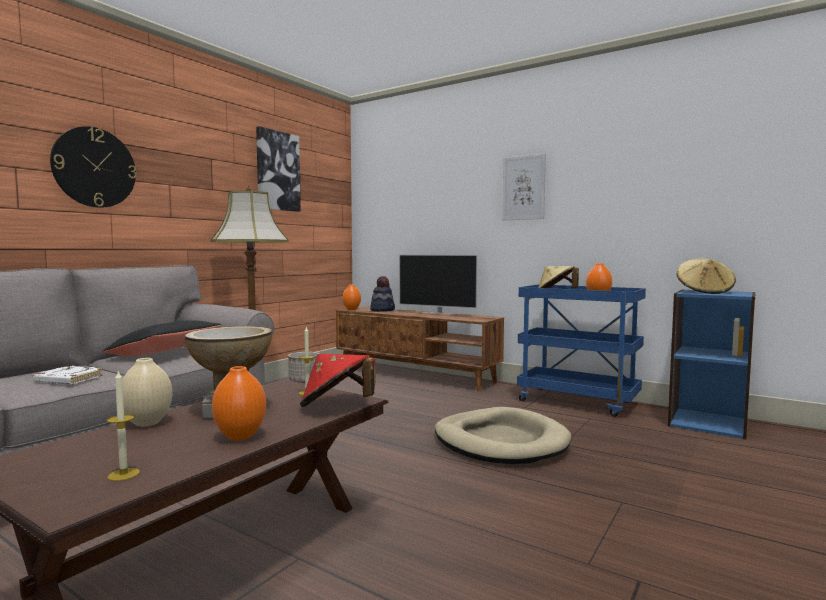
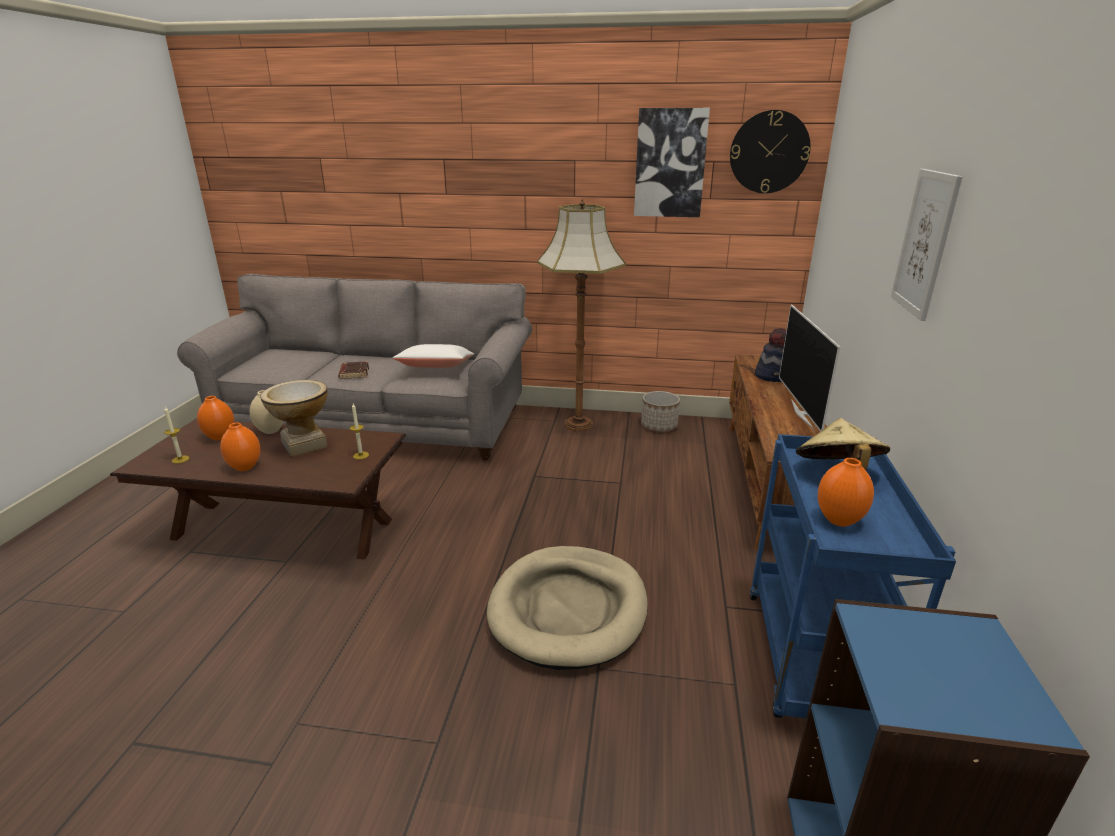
camera: 65 degrees right, 20 degrees up
white book [33,366,103,384] -> brown book [338,361,369,379]
wall clock [50,126,137,208] -> wall clock moved to [730,110,811,193]
black pillow [102,320,221,356] -> white pillow [393,344,474,368]
red hat [300,354,376,407] -> none
orange vase [343,285,361,310] -> orange vase moved to [197,396,234,441]
beige hat [676,259,736,294] -> none

